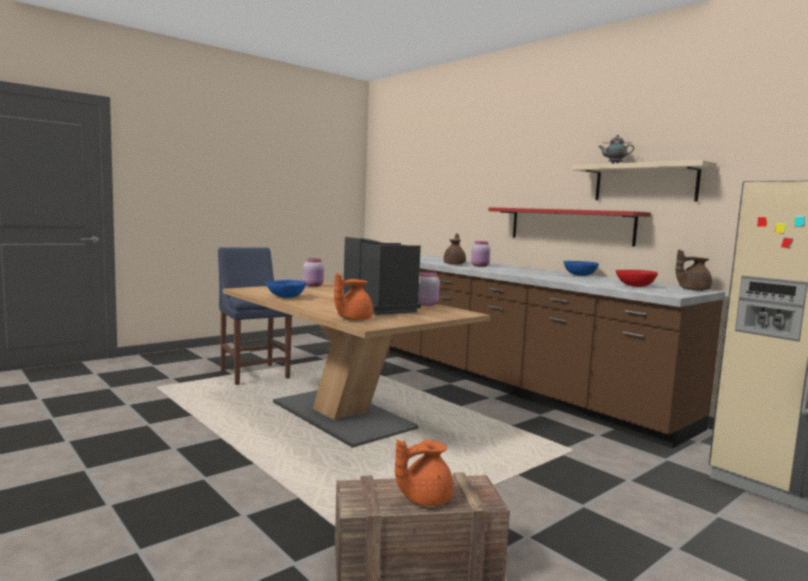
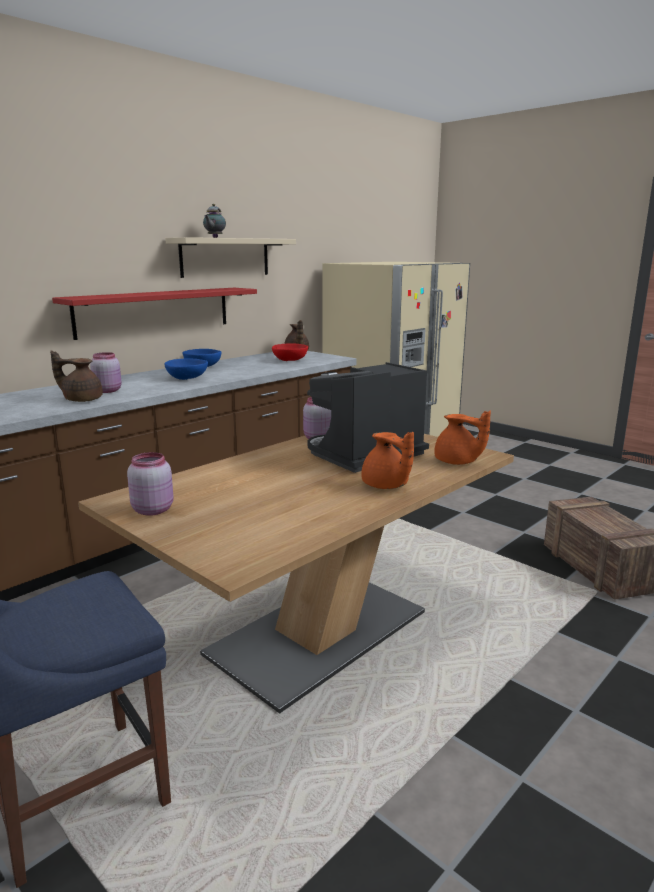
camera: 95 degrees left, 10 degrees up
blue bowl [266,280,306,298] -> blue bowl moved to [164,358,208,380]
orange teapot [395,440,453,506] -> orange teapot moved to [361,432,414,489]

